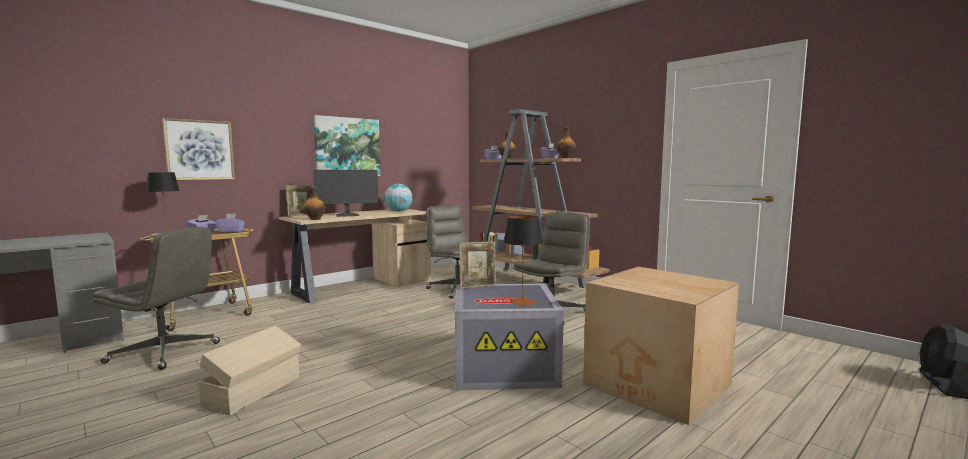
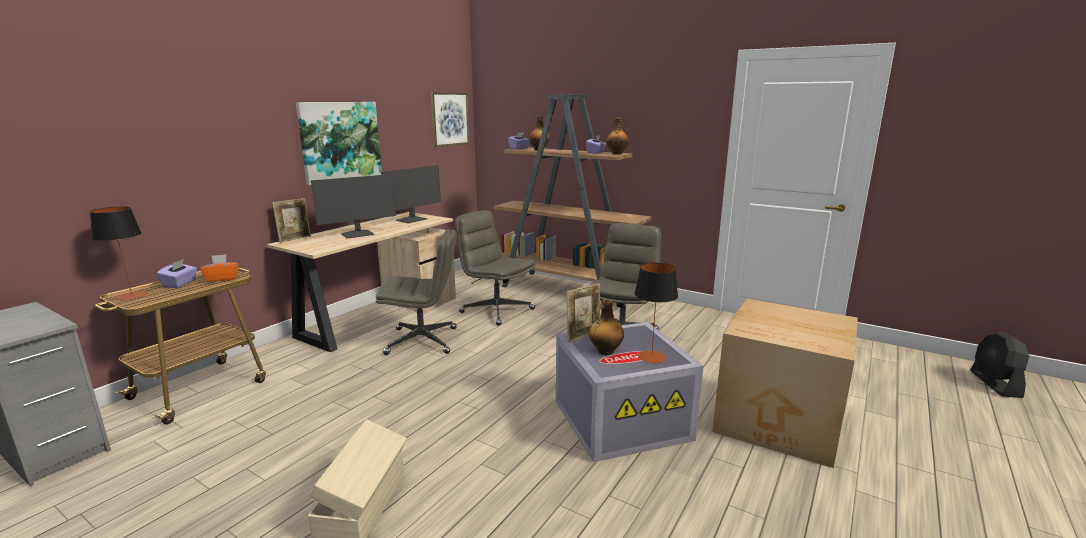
camera: 15 degrees left, 10 degrees up
grey office chair [92,227,220,370] -> grey office chair moved to [376,229,456,355]
picture [162,118,235,180] -> picture moved to [430,92,470,147]
purple tissue box [216,214,245,232] -> orange tissue box [200,254,239,282]
bottle [304,187,326,220] -> bottle moved to [589,299,624,355]
globe [384,184,412,211] -> monitor [381,165,441,223]

